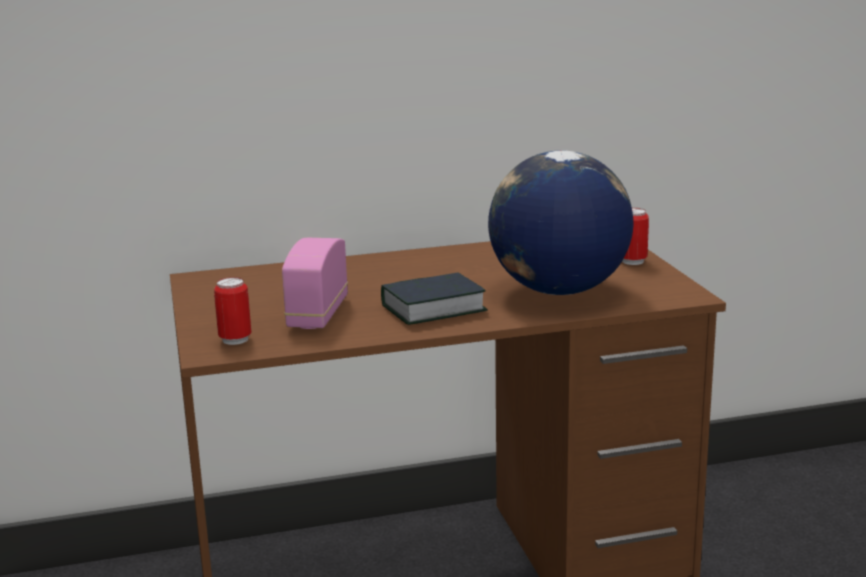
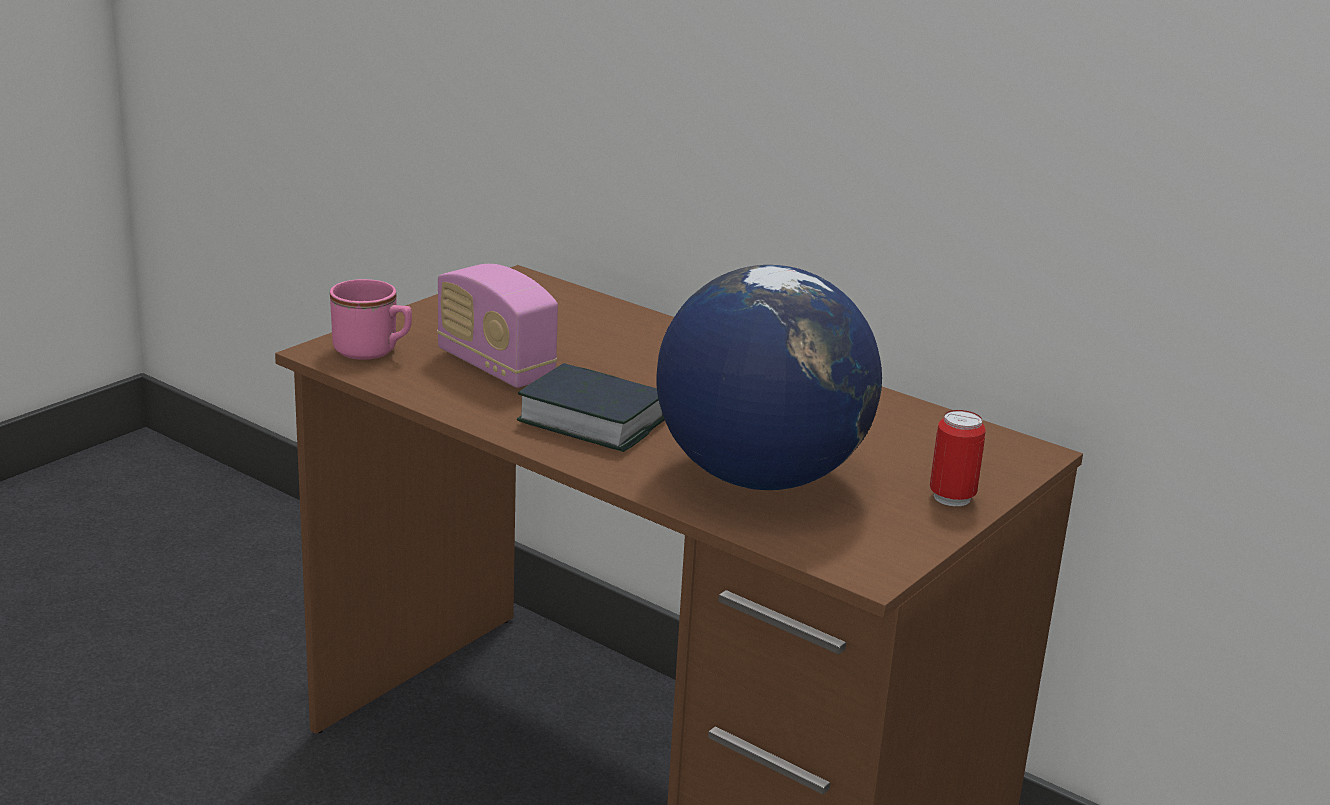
camera: 50 degrees right, 5 degrees up
can [214,277,251,345] -> pink mug [330,279,412,360]
radio [282,238,348,329] -> radio turned 105 degrees counterclockwise [437,264,558,388]

